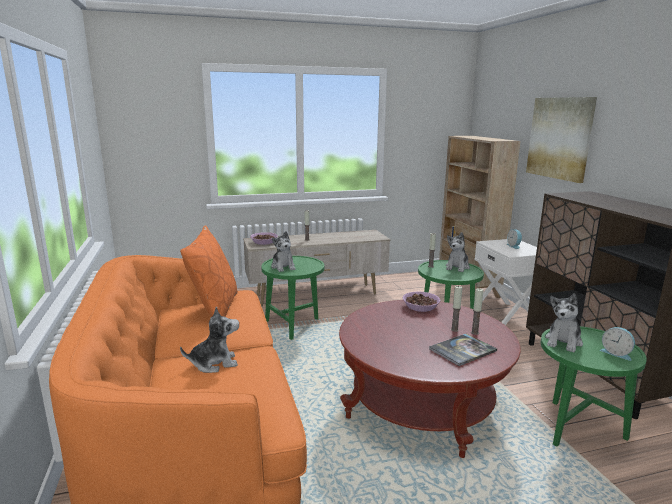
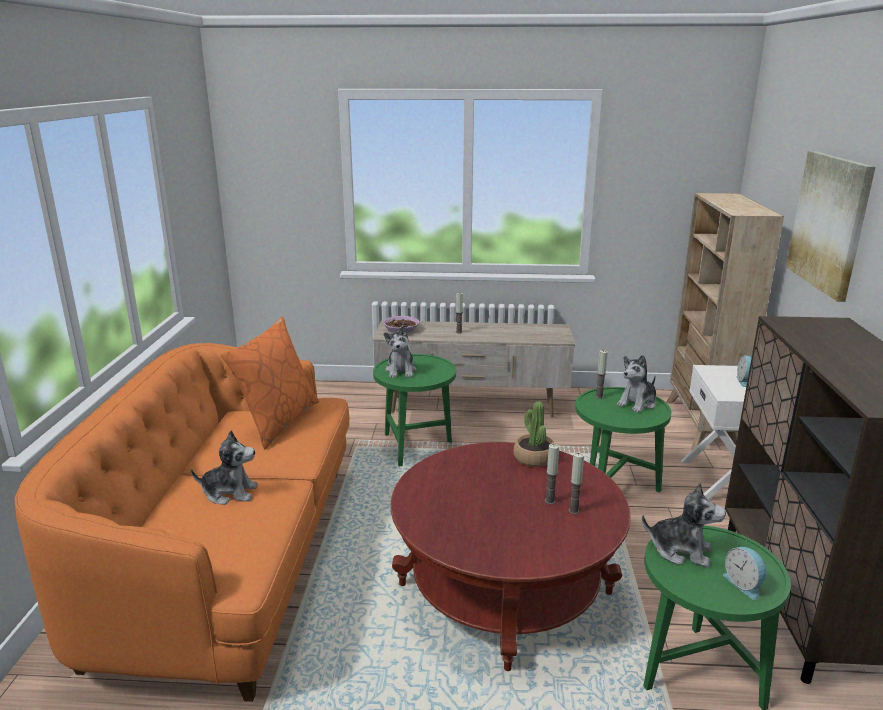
camera: 20 degrees right, 5 degrees up
bowl [403,292,441,312] -> potted plant [514,401,554,467]
book [429,333,497,366] -> none
plush toy [545,293,583,353] -> plush toy turned 120 degrees counterclockwise [642,482,726,567]

